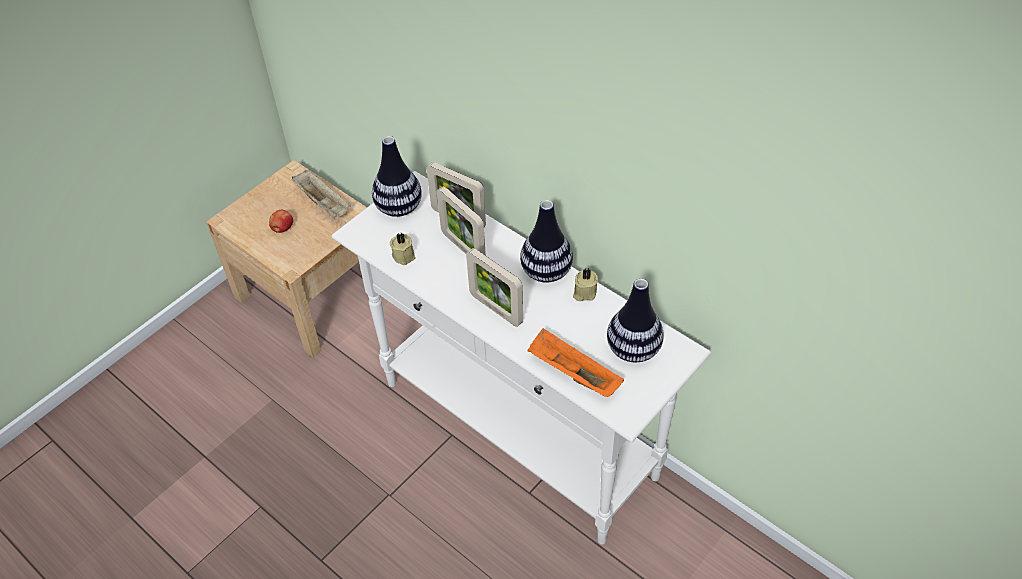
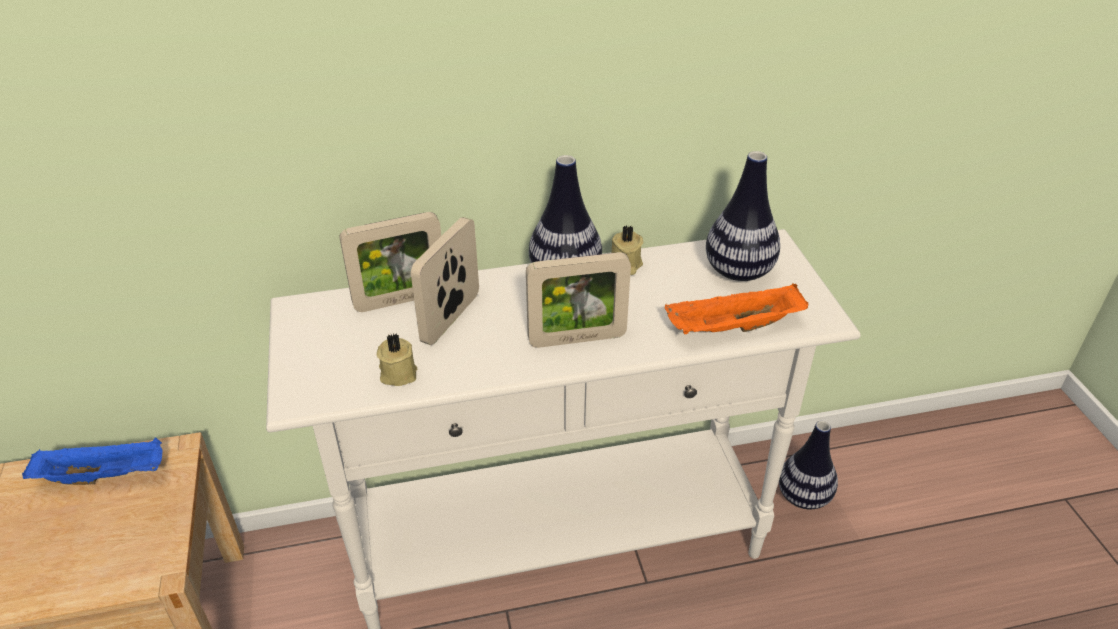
camera: 55 degrees left, 10 degrees down
apple [269,210,293,233] -> none
beige tray [292,170,351,219] -> blue tray [22,437,163,485]
vase [372,136,422,217] -> vase moved to [779,421,838,509]
picture frame [437,186,486,256] -> picture frame turned 120 degrees clockwise [411,217,479,345]

